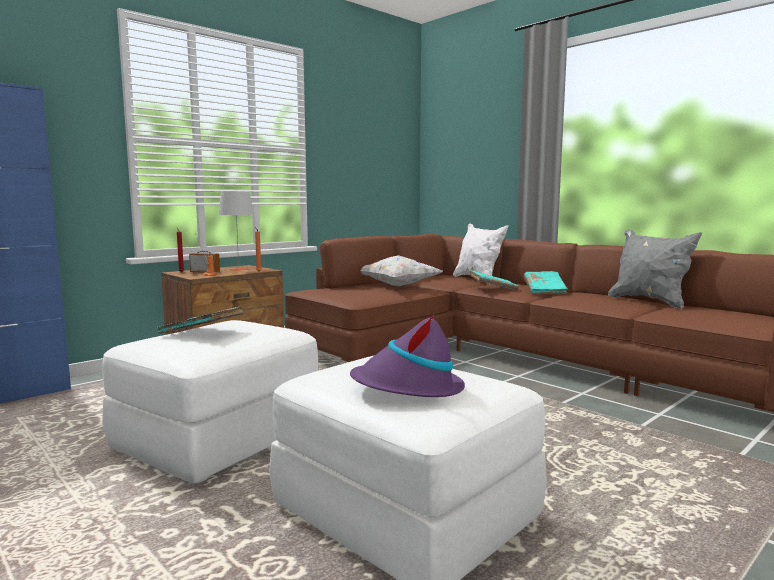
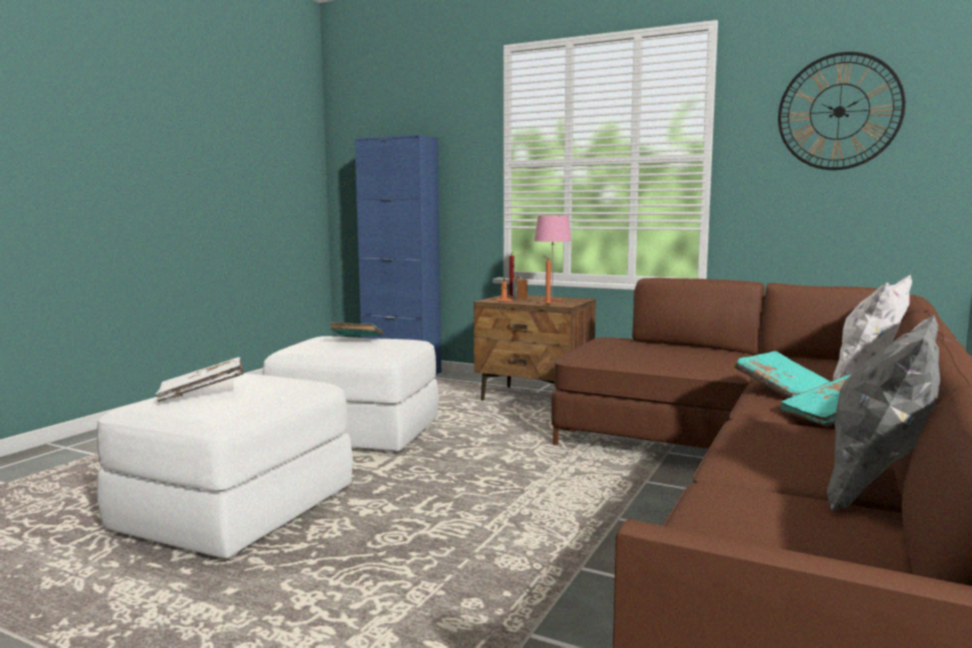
camera: 70 degrees right, 0 degrees up
grey table lamp [218,191,254,271] -> pink table lamp [534,216,572,303]
purple hat [350,315,465,397] -> white book [155,357,244,402]
white pillow [361,255,443,286] -> none
none -> wall clock [778,52,906,170]

